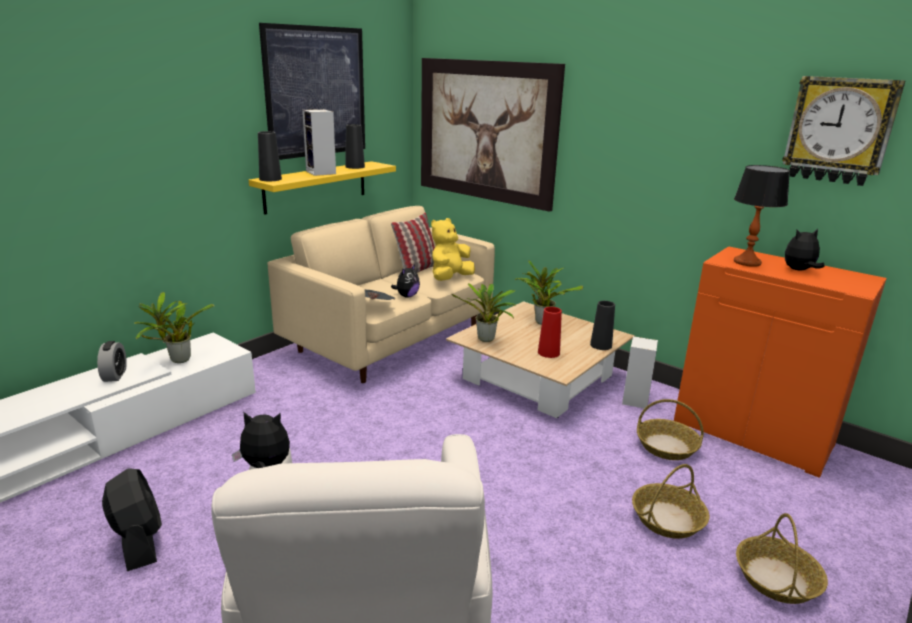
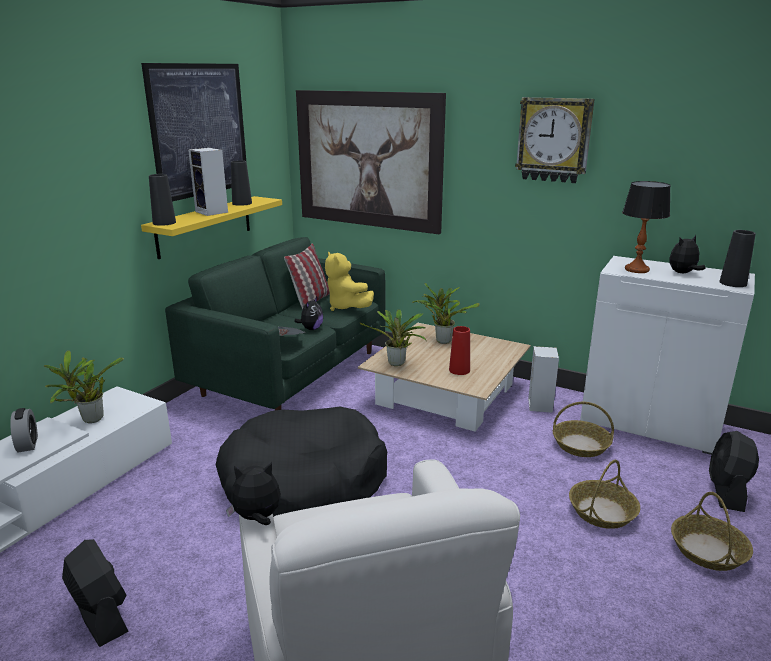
camera: 10 degrees left, 0 degrees up
beige sofa [268,206,495,383] -> green sofa [165,237,385,410]
yellow plush toy [431,218,475,281] -> yellow plush toy turned 60 degrees counterclockwise [325,251,374,311]
black vase [590,301,615,350] -> black vase moved to [719,230,756,287]
orange cabinet [674,246,887,478] -> white cabinet [580,256,755,455]
wall clock [782,76,905,186] -> wall clock moved to [515,97,595,183]
none -> black dog bed [216,407,387,517]
none -> black fan [709,431,759,512]

